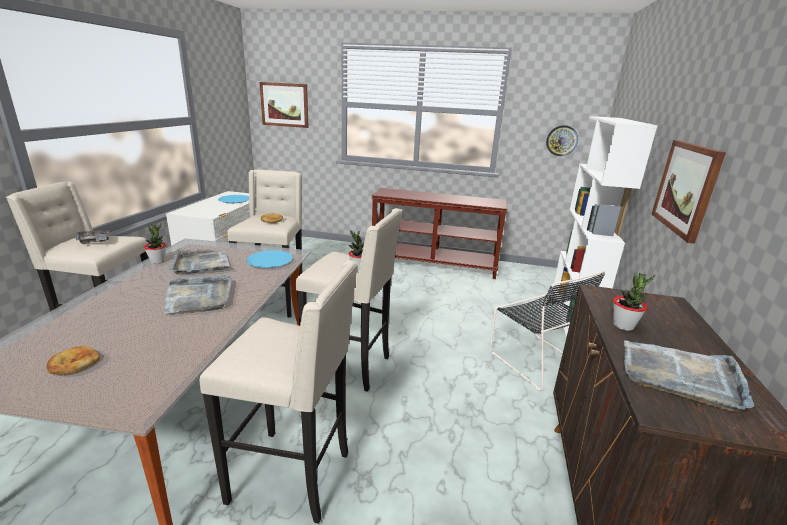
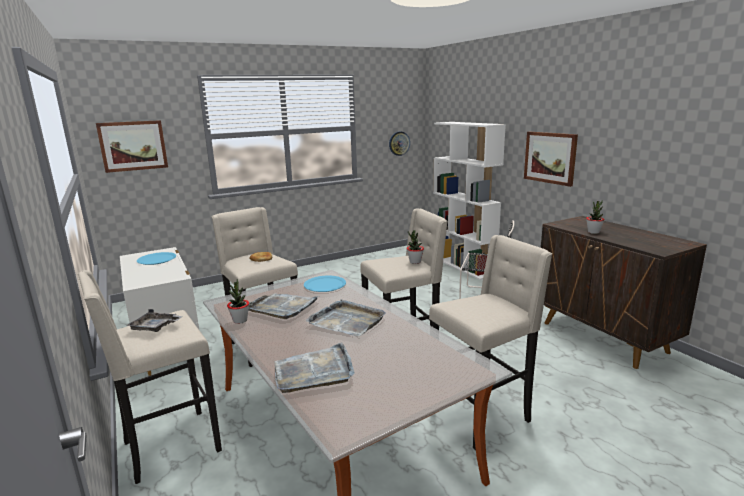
camera: 40 degrees left, 5 degrees down
bread [46,346,100,375] -> none
brown console table [372,188,507,279] -> none
grey tray [624,340,754,412] -> grey tray moved to [275,342,355,393]

